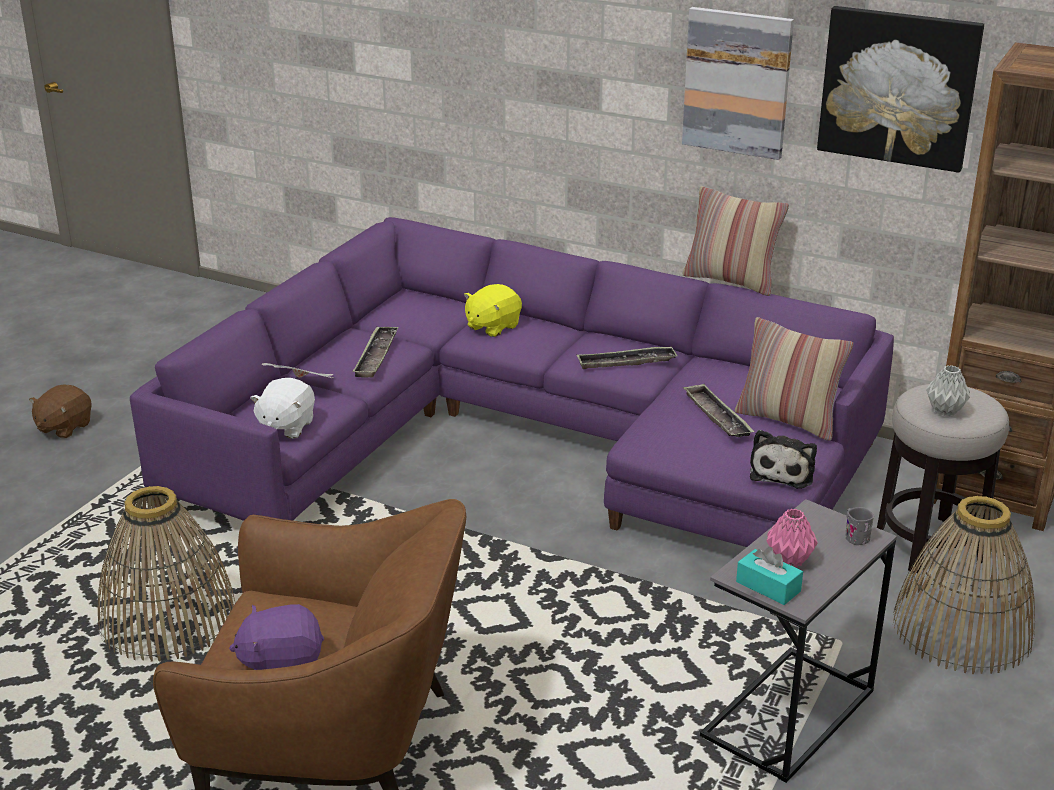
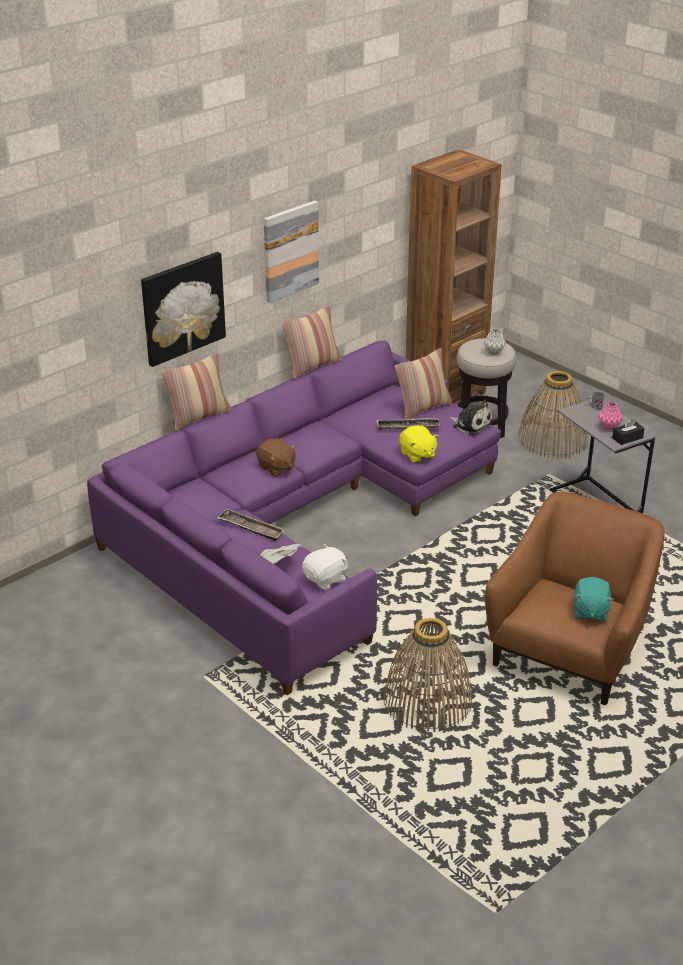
camera: 70 degrees left, 5 degrees up
brown plush toy [29,385,92,439] -> brown plush toy moved to [256,438,296,477]
purple plush toy [229,604,324,670] -> turquoise plush toy [573,577,614,622]
white plush toy [250,378,315,439] -> white plush toy turned 75 degrees counterclockwise [302,544,348,590]
yellow plush toy [464,284,522,337] -> yellow plush toy moved to [399,425,438,463]
tray [577,346,678,369] -> none
turquoise tissue box [736,547,803,605] -> black tissue box [612,418,645,445]
picture [817,6,984,173] -> picture moved to [141,252,226,367]
none -> pillow [161,353,231,431]

